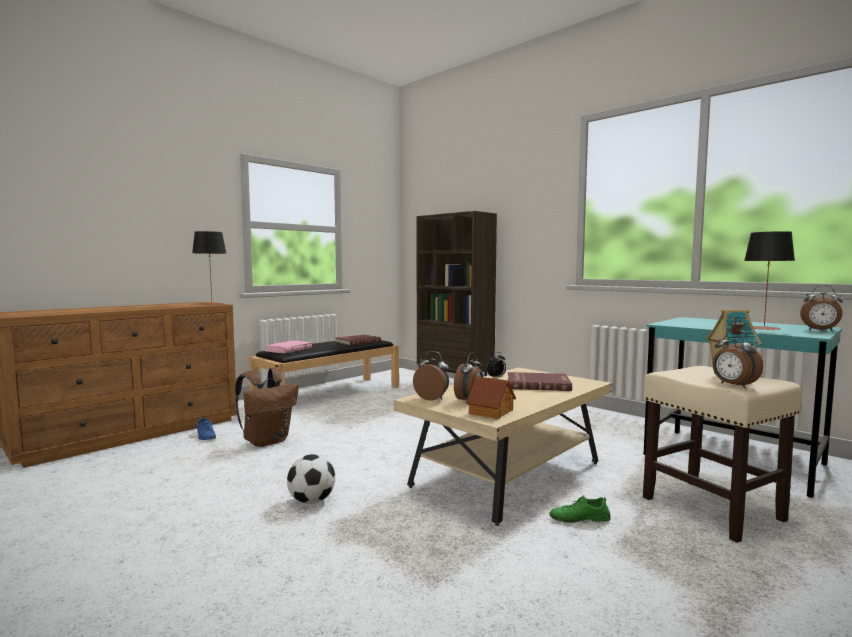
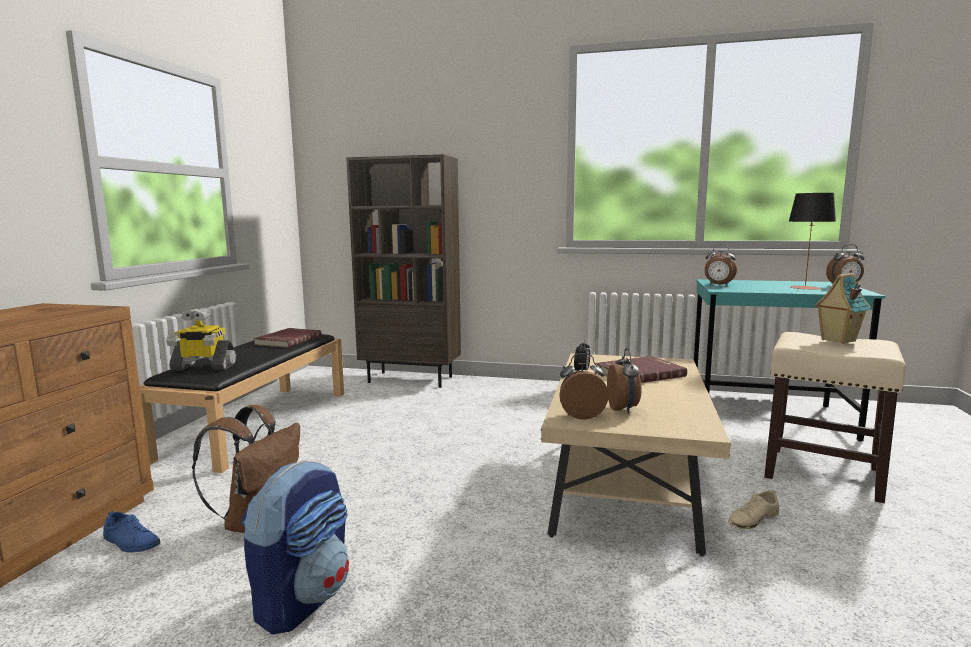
camera: 30 degrees left, 5 degrees up
table lamp [192,231,226,305] -> none
pink book [265,340,312,353] -> toy robot [166,308,237,371]
football [287,454,335,504] -> none
toy house [466,376,516,419] -> none
green shoe [549,495,611,523] -> beige shoe [728,489,779,529]
alarm clock [712,330,763,388] -> alarm clock moved to [705,244,737,286]
none -> backpack [241,460,349,634]

